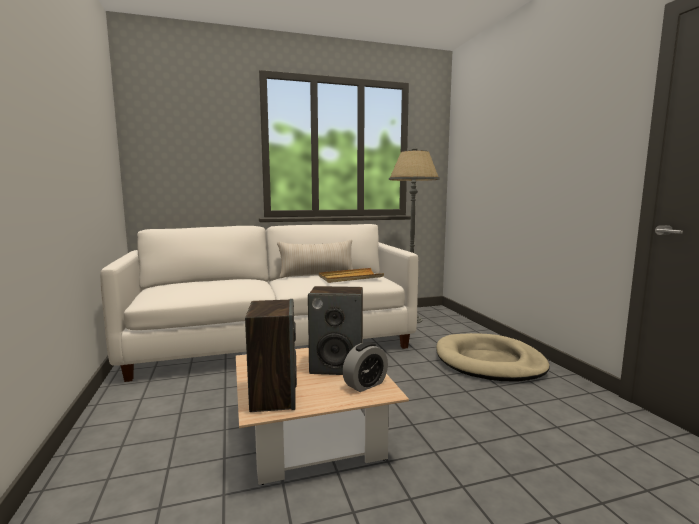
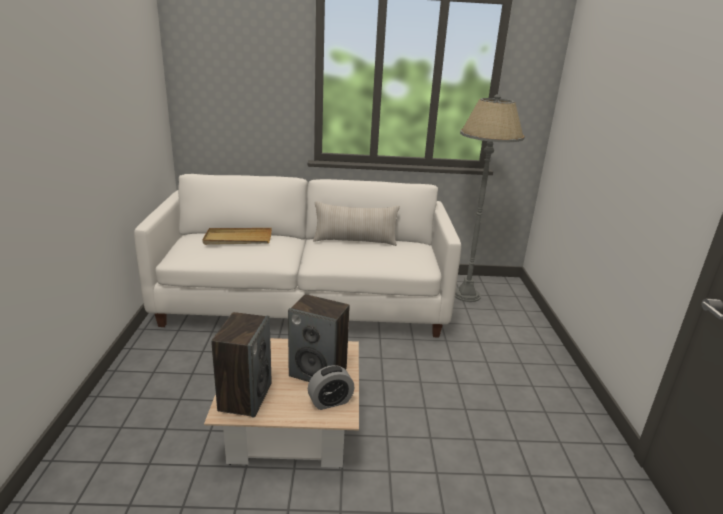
camera: 15 degrees right, 15 degrees up
beige tray [319,268,384,283] -> beige tray moved to [202,228,272,245]
beige dog bed [436,333,550,382] -> none

